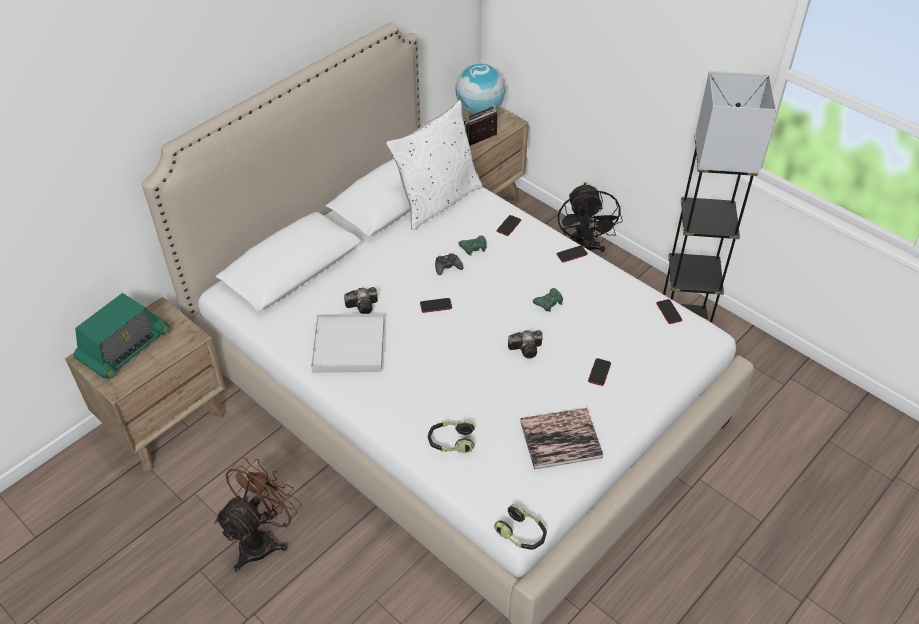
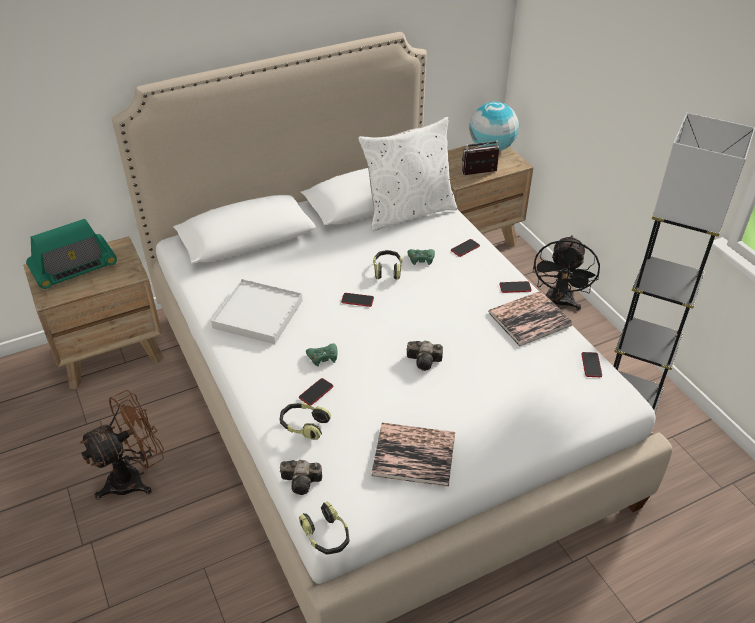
camera: 20 degrees right, 5 degrees down
camera [344,287,378,314] -> camera moved to [280,460,322,495]
black game controller [435,253,464,275] -> headphones [373,250,402,279]
green game controller [533,288,563,312] -> green game controller moved to [306,343,338,367]
phone [588,358,611,386] -> phone moved to [299,378,333,406]
none -> book [488,291,573,346]

